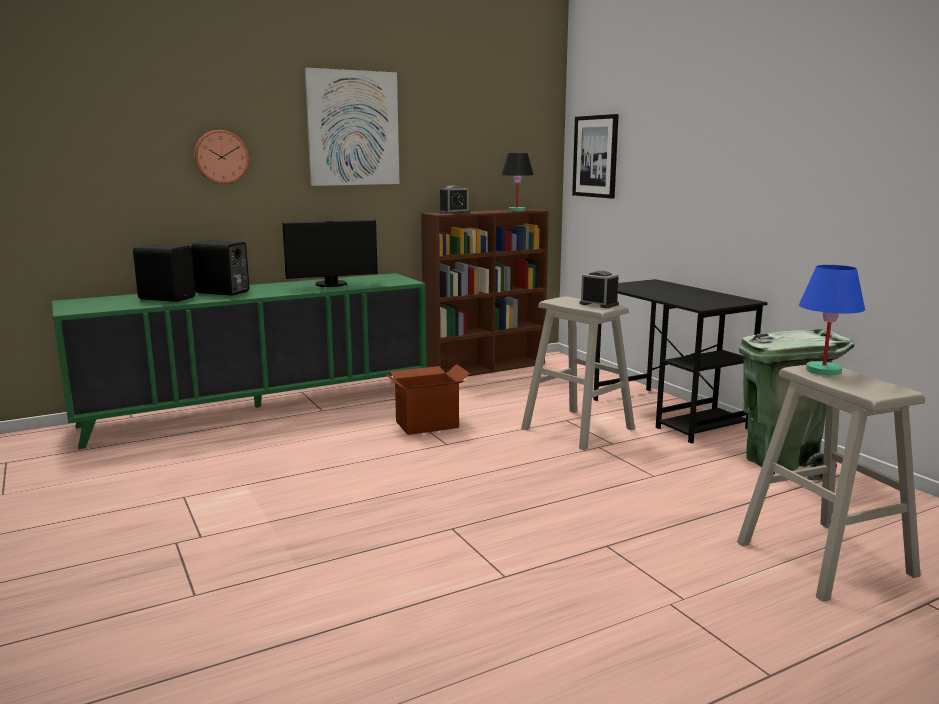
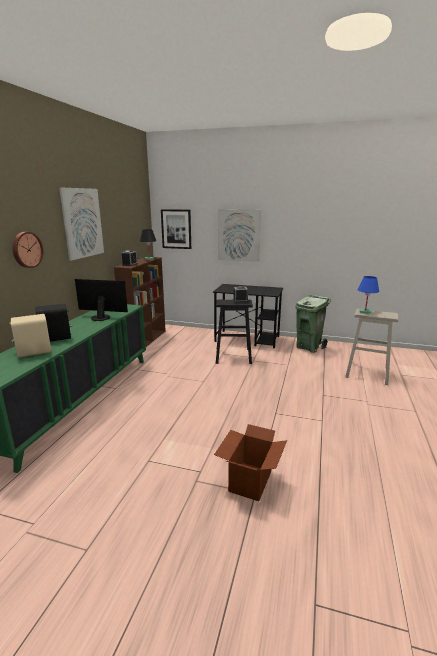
camera: 45 degrees left, 5 degrees up
black speaker [133,244,196,302] -> beige speaker [10,314,51,358]
monitor [282,220,378,287] -> monitor turned 105 degrees counterclockwise [75,279,128,321]
cardboard box [384,364,470,435] -> cardboard box moved to [214,424,287,501]
beige stool [521,296,635,450] -> black stool [216,299,253,364]
none -> picture [218,209,261,262]

